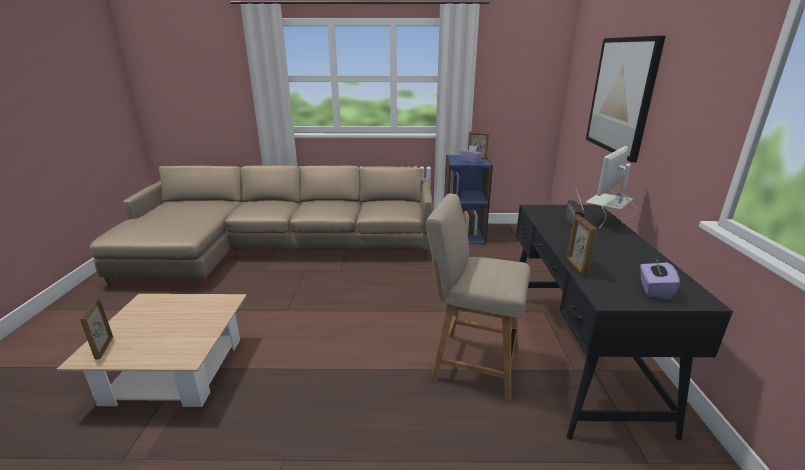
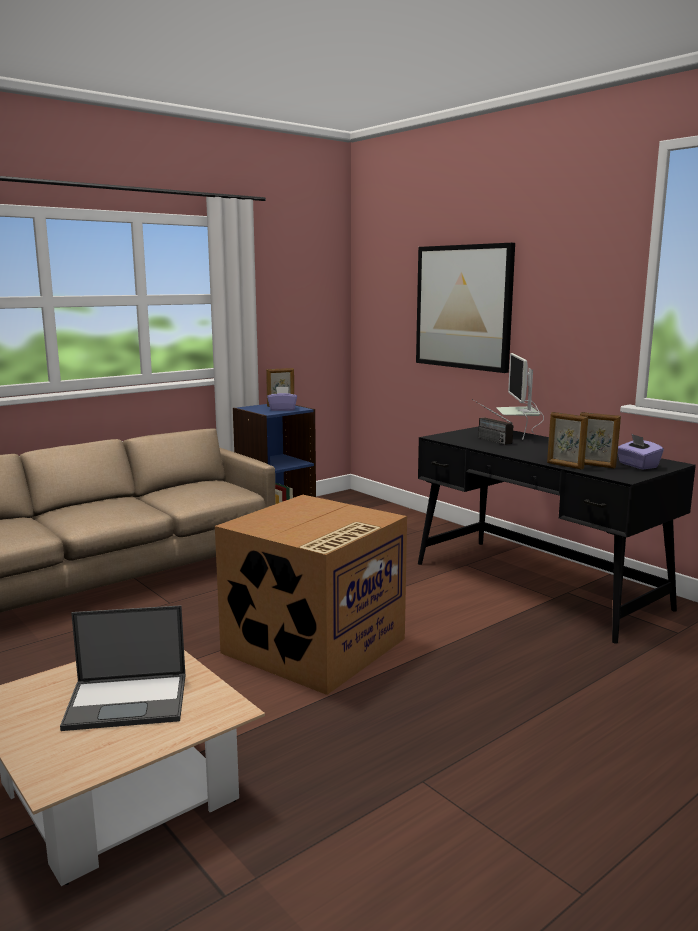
camera: 40 degrees left, 10 degrees down
picture frame [80,299,113,360] -> picture frame moved to [580,412,621,469]
beige chair [426,193,531,400] -> none
none -> laptop [60,605,186,731]
none -> cardboard box [215,495,407,695]

